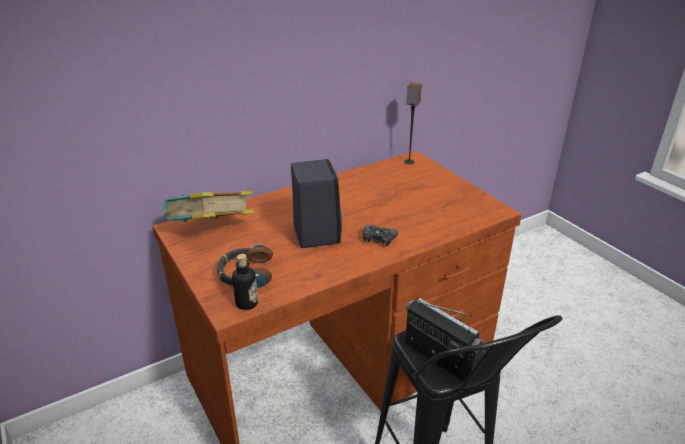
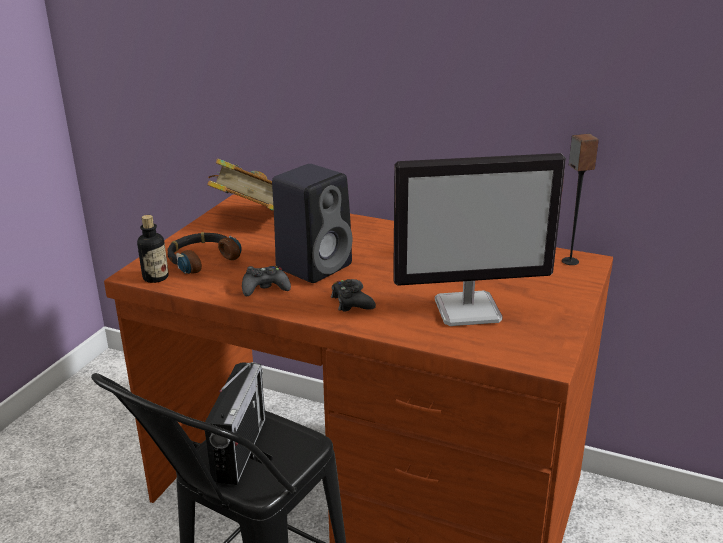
camera: 55 degrees right, 5 degrees down
none -> black game controller [242,266,291,296]
none -> monitor [393,153,566,326]

